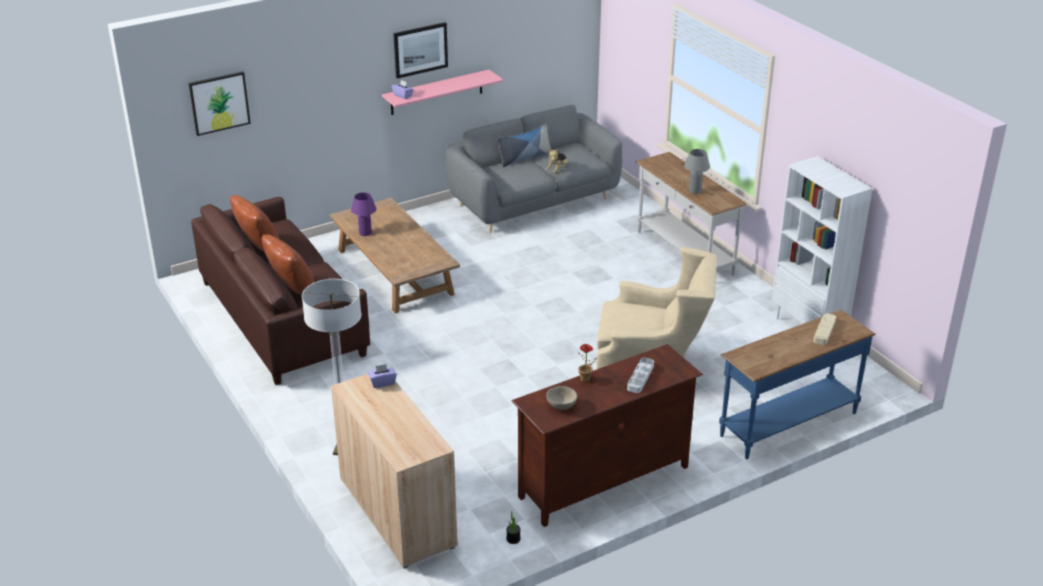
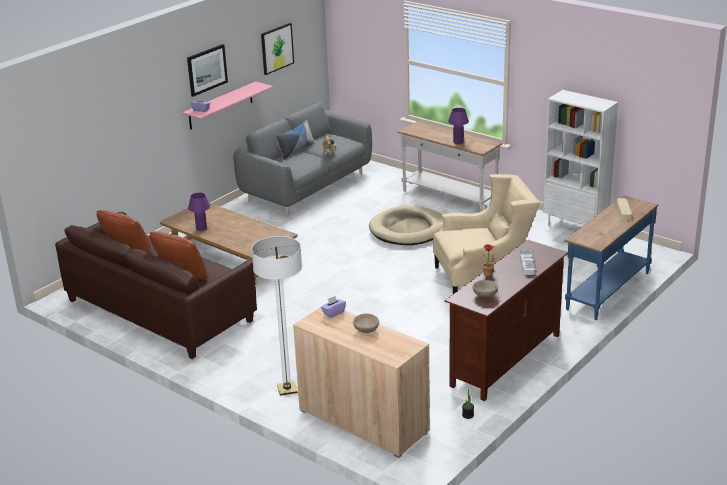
camera: 20 degrees left, 5 degrees down
picture [188,71,251,136] -> picture moved to [261,23,294,75]
grey table lamp [684,149,710,194] -> purple table lamp [448,108,469,144]
none -> beige bowl [353,313,379,333]
none -> beige dog bed [369,205,443,245]

